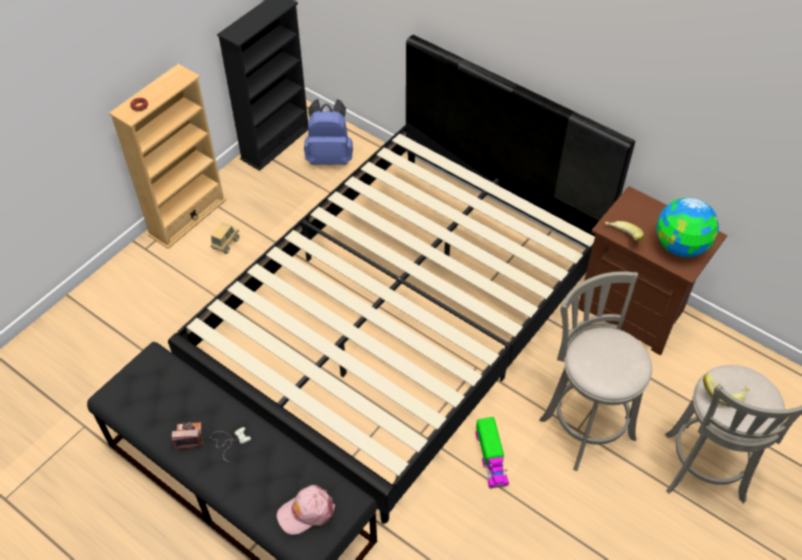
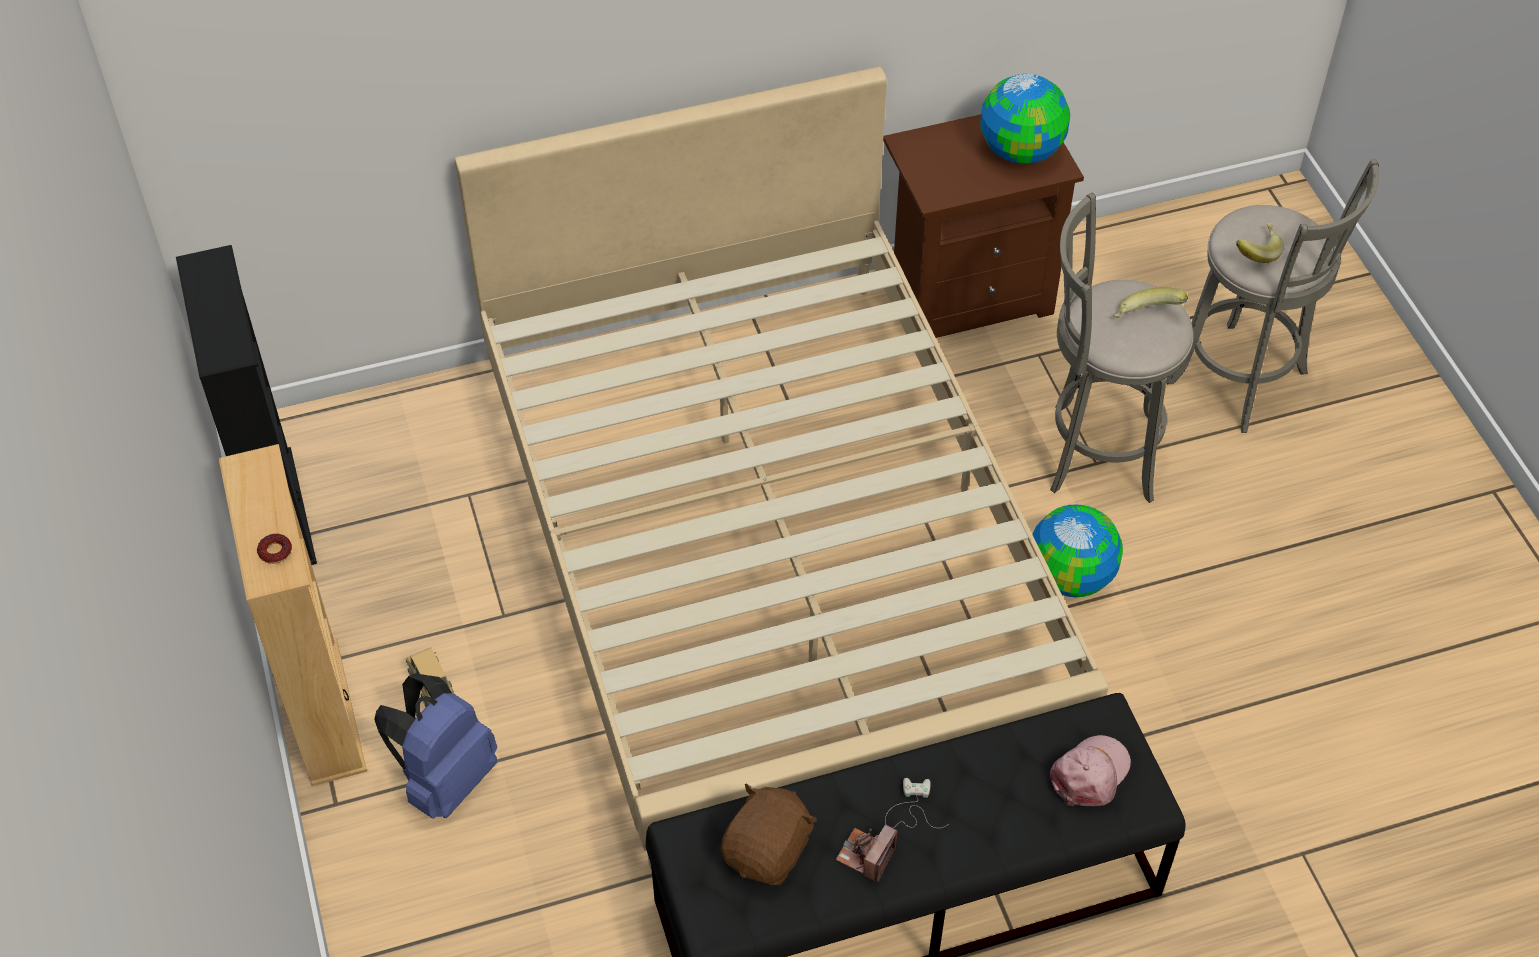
camera: 55 degrees left, 0 degrees up
black bed [168,35,635,524] -> beige bed [455,66,1108,870]
pink cap [277,485,335,535] -> pink cap turned 150 degrees counterclockwise [1050,735,1131,806]
blue backpack [304,99,353,165] -> blue backpack moved to [374,673,497,819]
toy truck [475,417,509,488] -> globe [1032,504,1123,597]
banana [605,221,644,241] -> banana moved to [1114,287,1188,318]
none -> brown plush toy [721,784,817,885]

